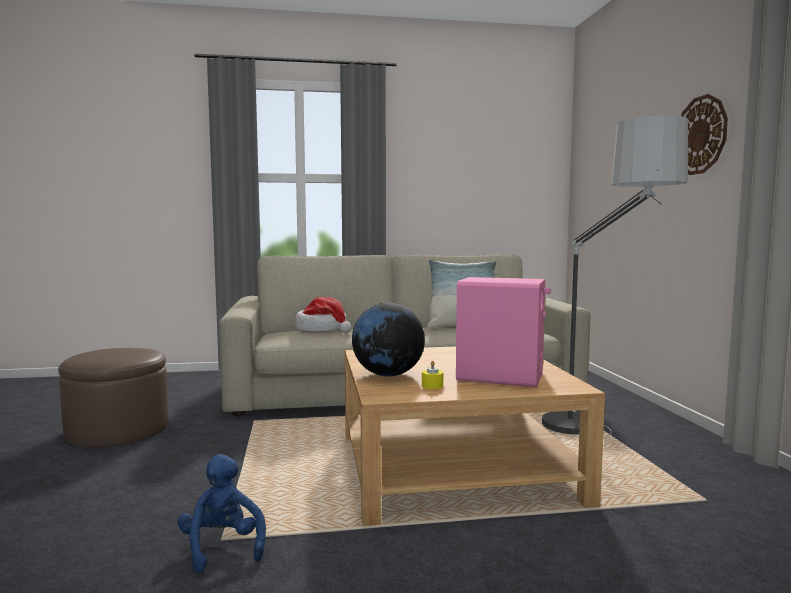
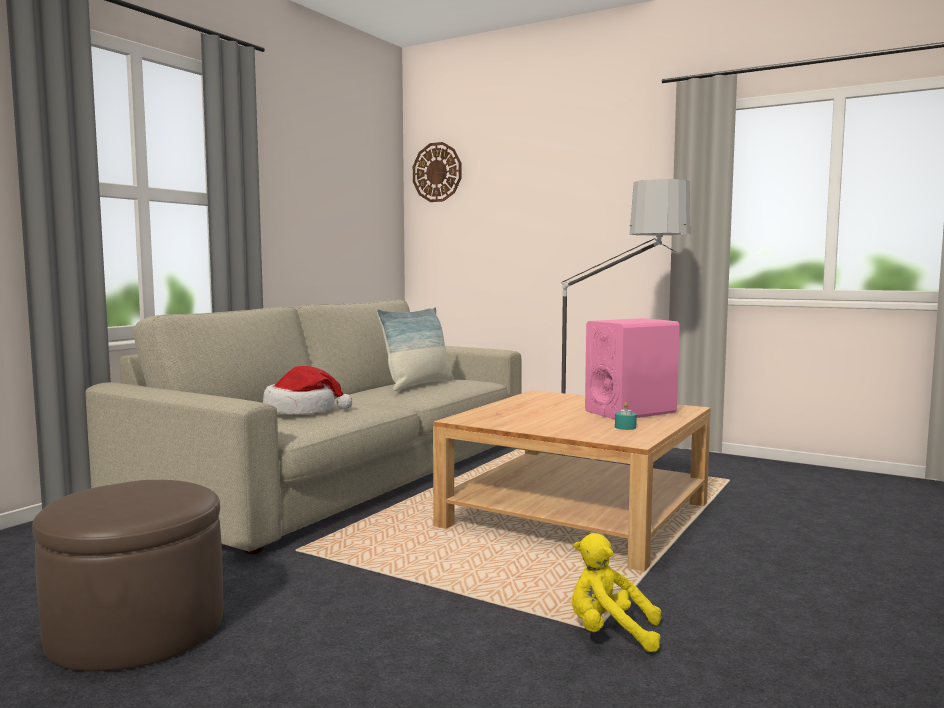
camera: 50 degrees left, 0 degrees up
blue plush toy [178,454,266,573] -> yellow plush toy [572,533,662,652]
globe [352,303,425,376] -> none
yellow candle [422,361,443,389] -> turquoise candle [615,403,637,430]
wall clock [681,94,728,175] -> wall clock moved to [413,142,461,202]

